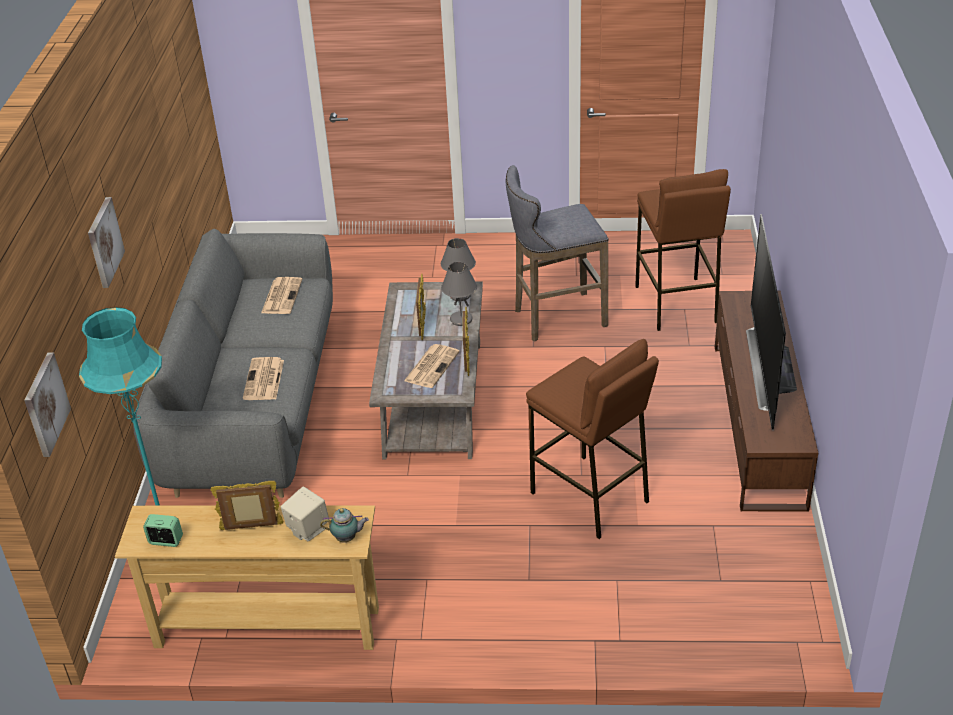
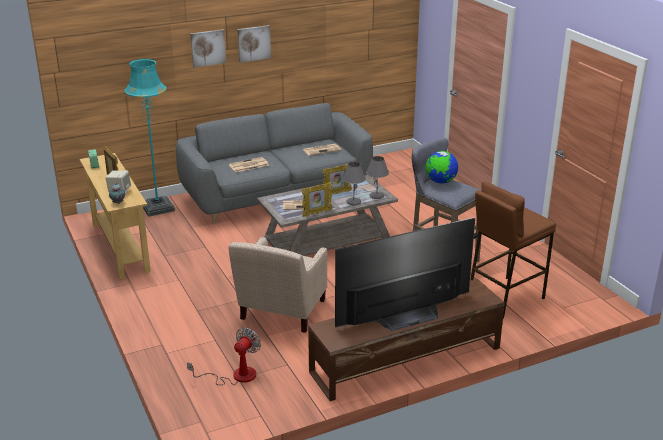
camera: 60 degrees right, 10 degrees down
picture [24,353,71,457] -> picture moved to [237,25,271,63]
brown stool [526,339,659,539] -> beige armchair [228,237,328,333]
none -> fan [187,328,261,385]
none -> globe [426,151,458,184]

